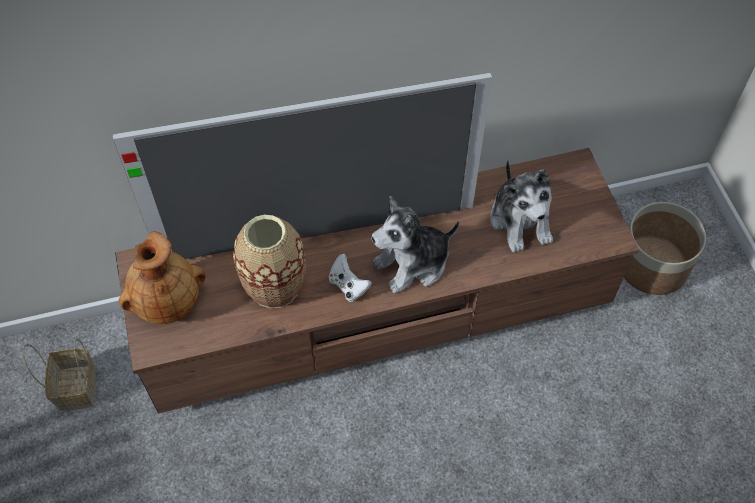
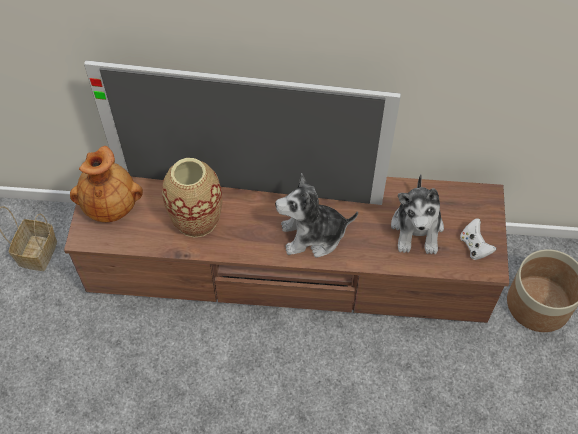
camera: 20 degrees right, 0 degrees up
white game controller [329,254,372,302] -> white game controller moved to [460,218,497,260]

